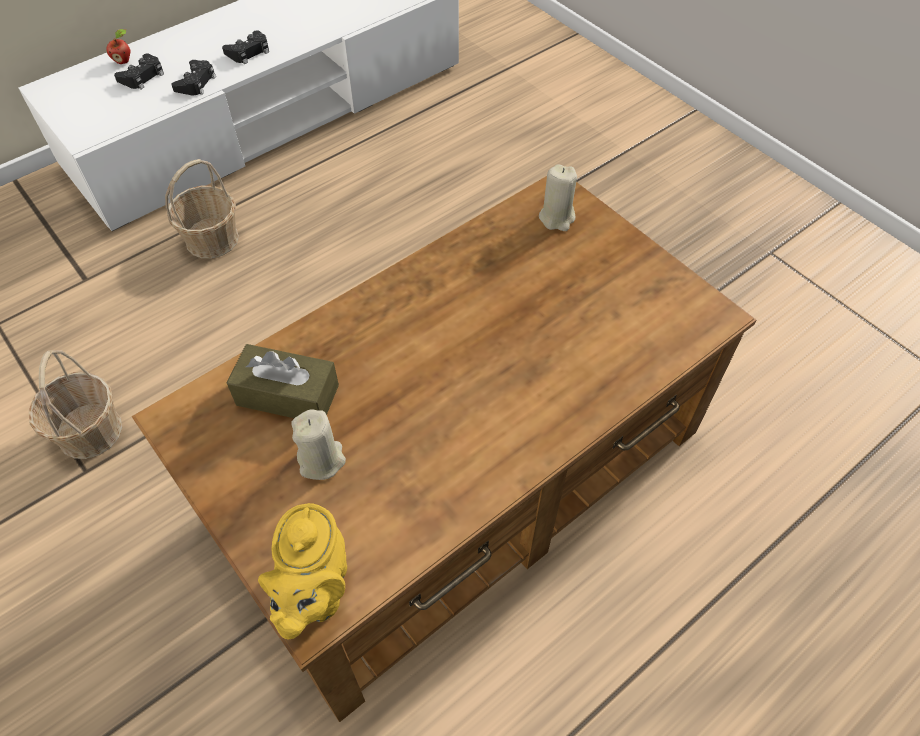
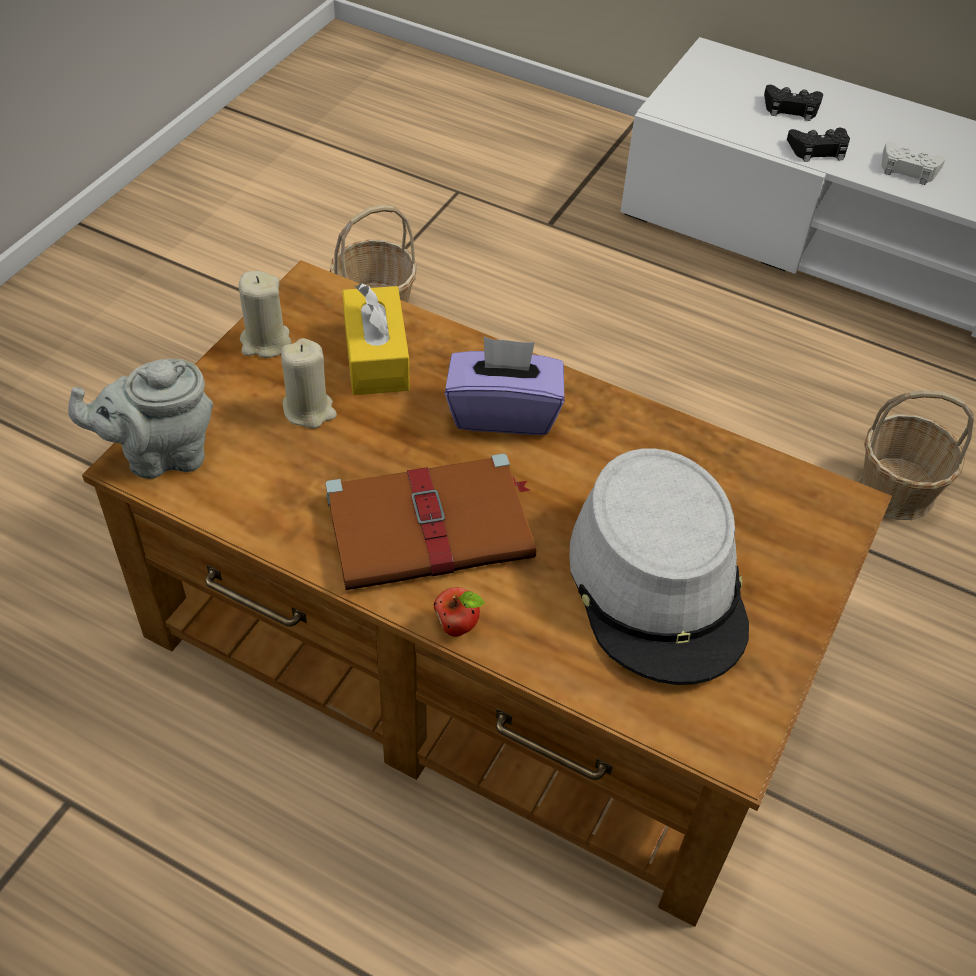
camera: 65 degrees right, 5 degrees down
apple [106,29,131,64] -> apple moved to [434,587,485,637]
basket [165,159,239,259] -> basket moved to [858,390,974,520]
black game controller [222,30,269,64] -> white game controller [881,142,945,185]
brown tissue box [227,344,339,418] -> yellow tissue box [342,283,410,395]
yellow teapot [258,503,347,639] -> grey teapot [68,359,213,479]
beige candle [539,164,577,231] -> beige candle moved to [239,271,291,358]
none -> brown book [325,453,536,590]
none -> purple tissue box [445,337,564,435]
none -> grey hat [570,448,749,685]

